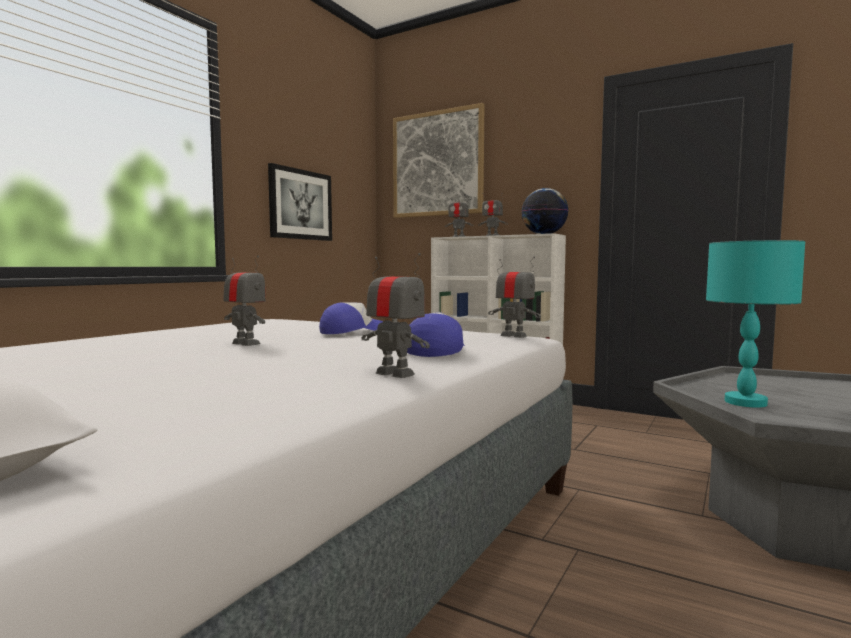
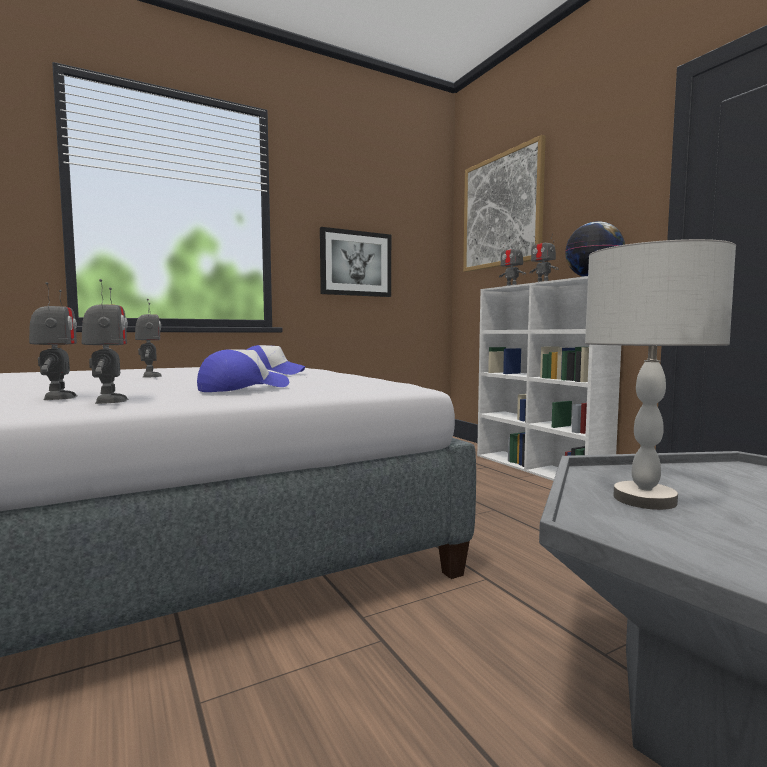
camera: 30 degrees right, 0 degrees up
toy robot [488,257,541,338] -> toy robot moved to [29,282,77,400]
turquoise table lamp [706,240,805,408] -> grey table lamp [585,239,736,510]

